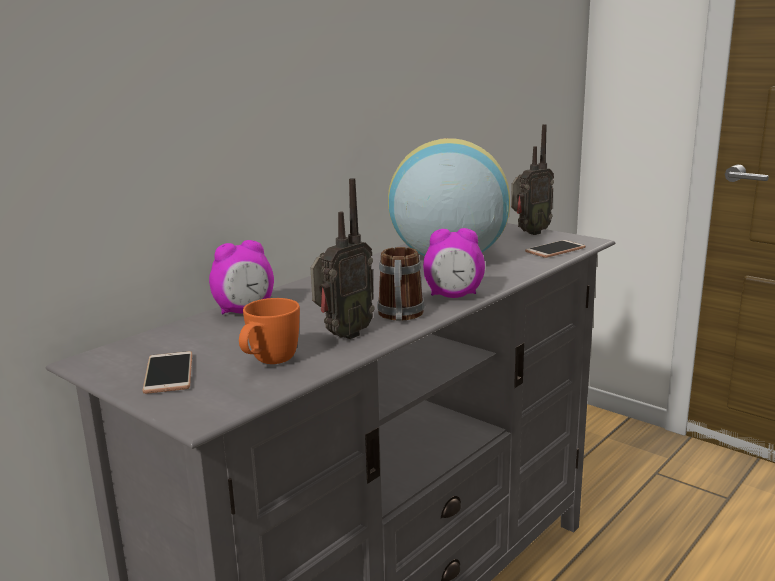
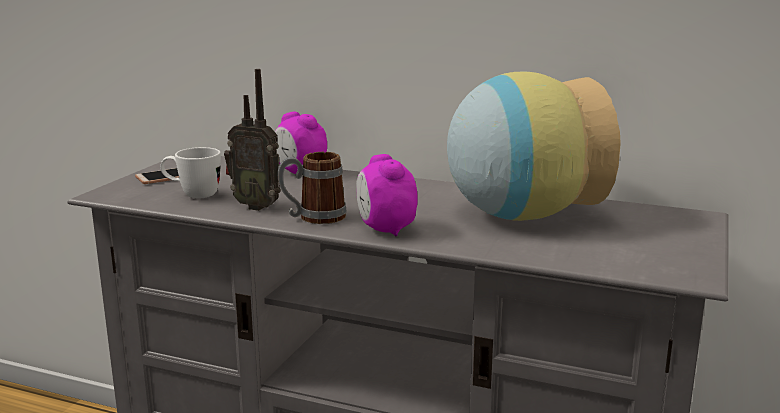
camera: 70 degrees right, 0 degrees up
orange mug [239,298,300,364] -> white mug [160,147,221,198]
radio [511,124,554,235] -> none
phone [525,240,586,258] -> none

